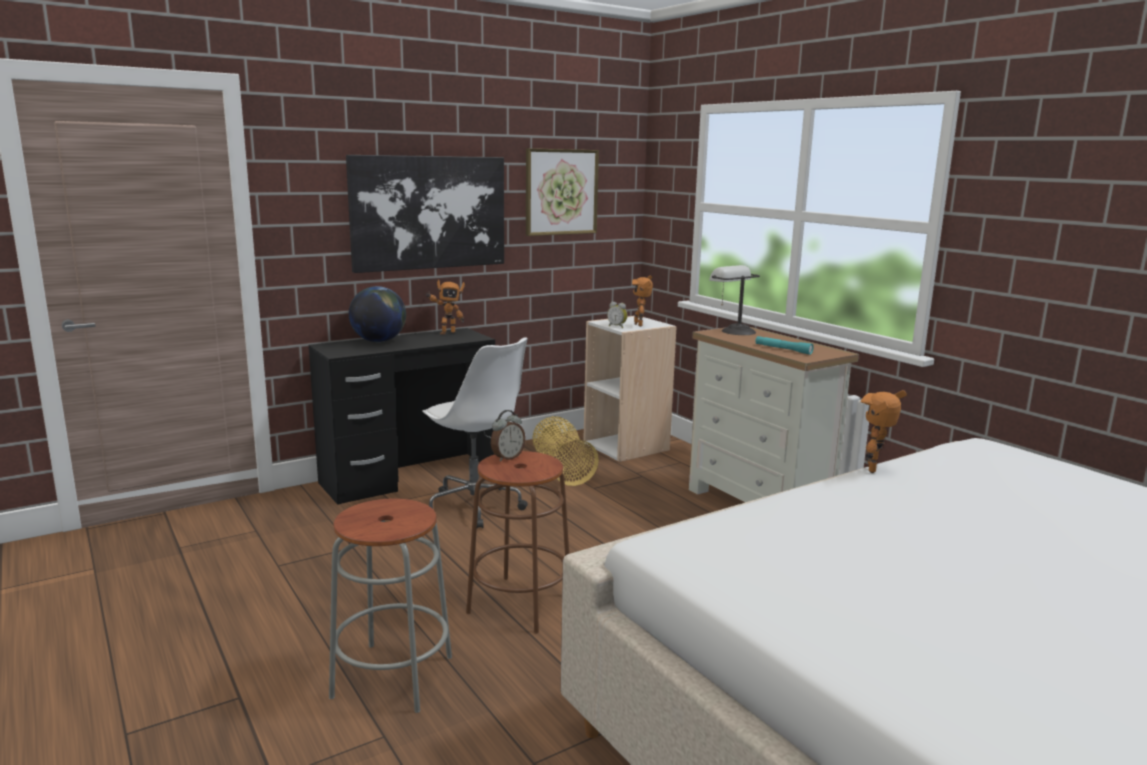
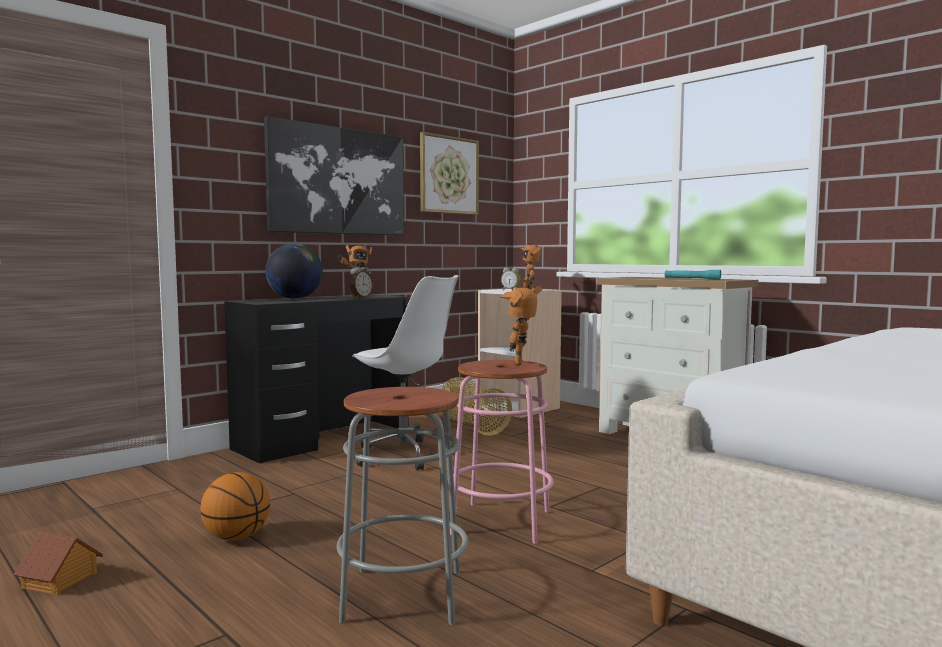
camera: 10 degrees left, 10 degrees down
brown stool [466,451,569,633] -> pink stool [450,360,553,544]
alarm clock [491,410,526,462] -> alarm clock moved to [349,262,373,298]
table lamp [709,265,760,335] -> none
toy robot [860,390,907,473] -> toy robot moved to [501,286,542,365]
none -> toy house [13,532,103,595]
none -> basketball [200,472,270,541]

